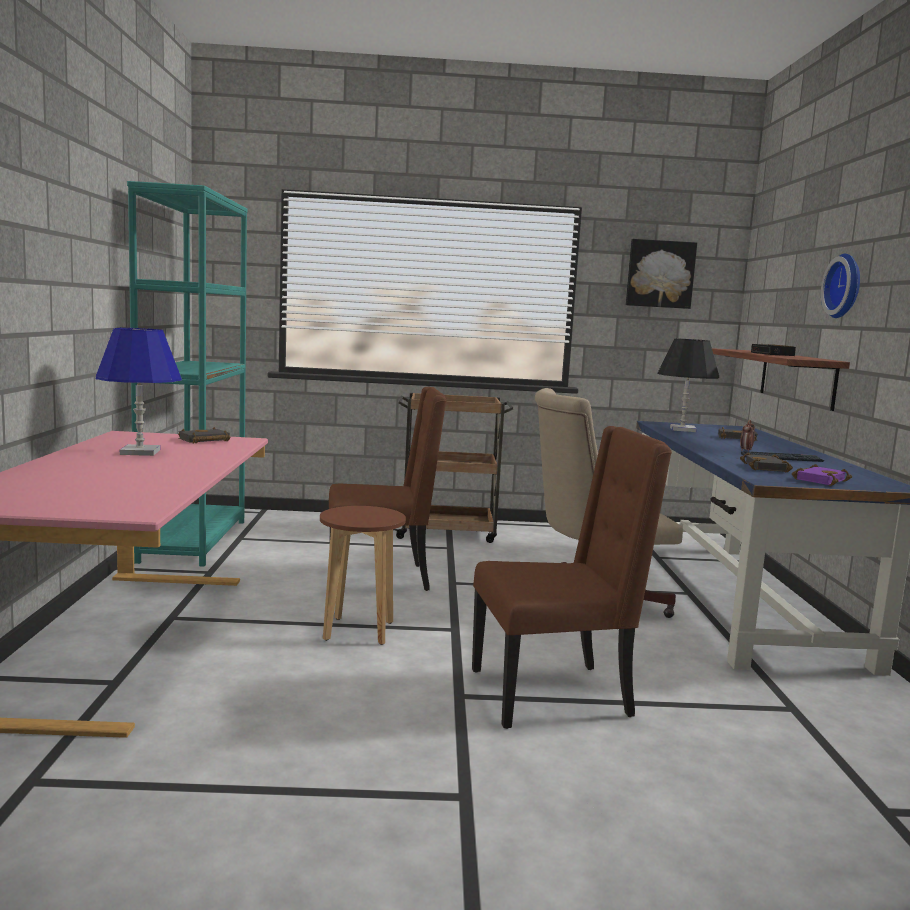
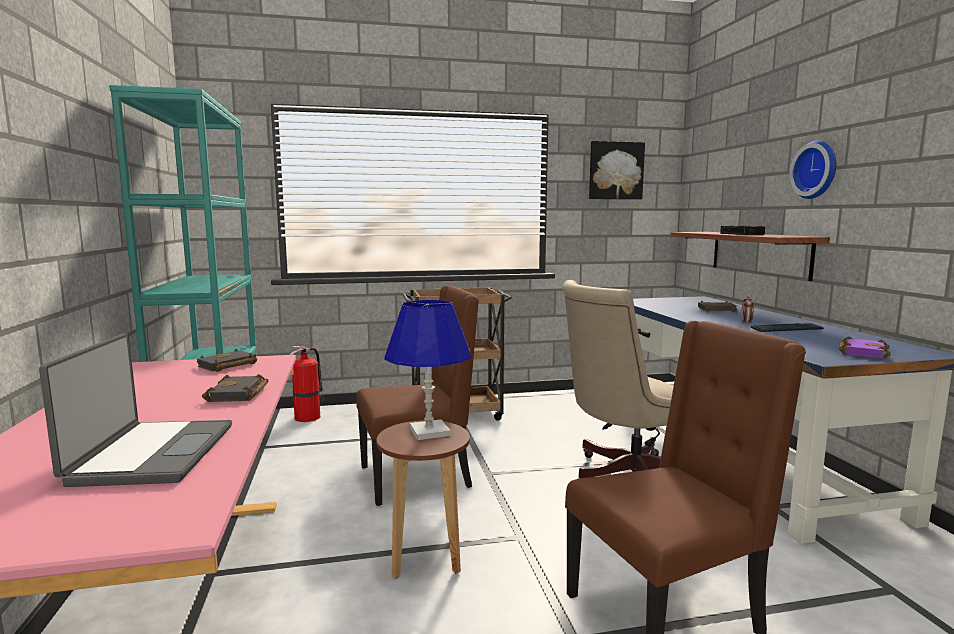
camera: 10 degrees left, 0 degrees up
blue table lamp [96,328,182,456] -> blue table lamp moved to [384,300,471,440]
black table lamp [658,338,719,432] -> none
black book [740,453,793,473] -> black book moved to [202,374,269,402]
none -> laptop [39,333,232,487]
none -> fire extinguisher [290,346,325,422]

